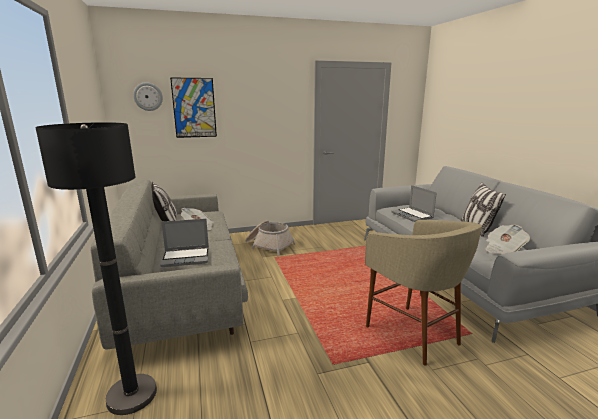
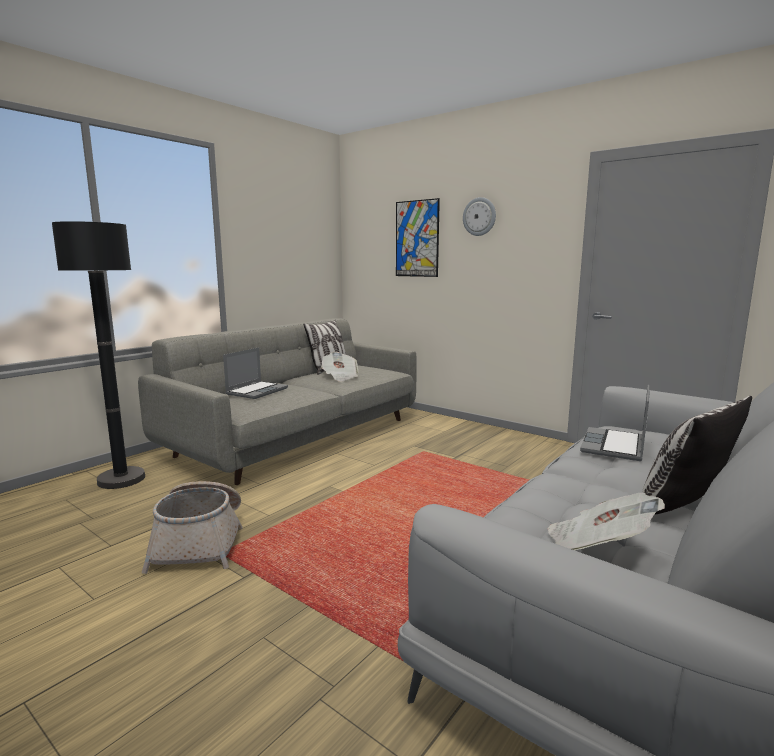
camera: 55 degrees right, 5 degrees down
wall clock [133,82,163,111] -> wall clock moved to [463,197,496,236]
laptop [160,219,209,267] -> laptop turned 105 degrees counterclockwise [223,347,288,399]
basket [245,220,295,255] -> basket moved to [141,481,243,574]
beige stool [365,220,482,366] -> none

